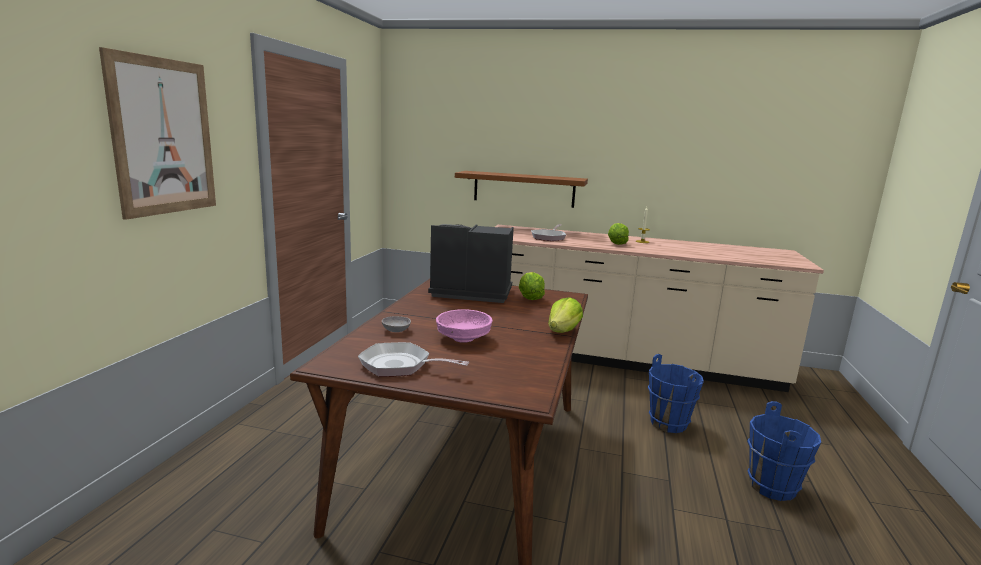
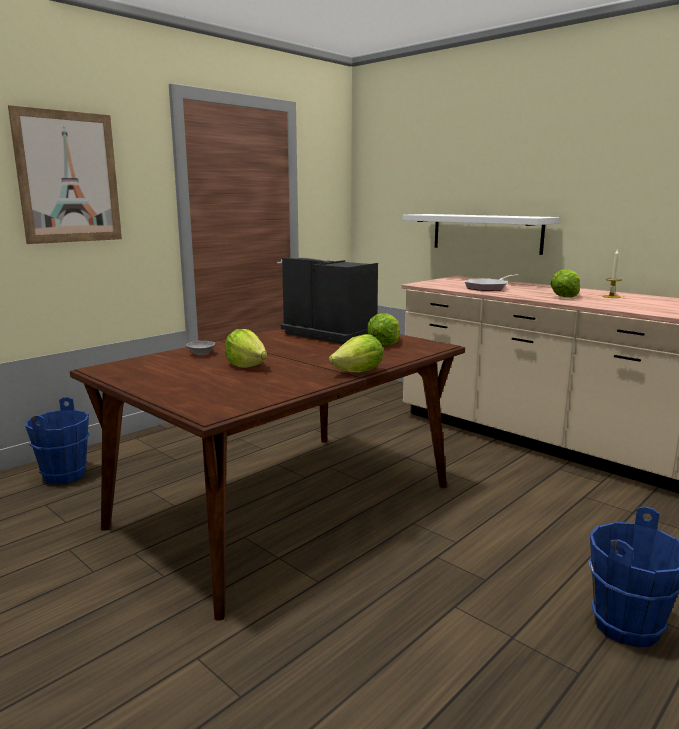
camera: 30 degrees right, 0 degrees up
frying pan [358,342,469,377] -> none
pink bowl [436,309,492,343] -> lettuce [225,329,267,368]
brown shelf [455,171,588,208] -> white shelf [403,214,560,255]
blue bucket [648,354,704,433] -> blue bucket moved to [25,397,90,484]

